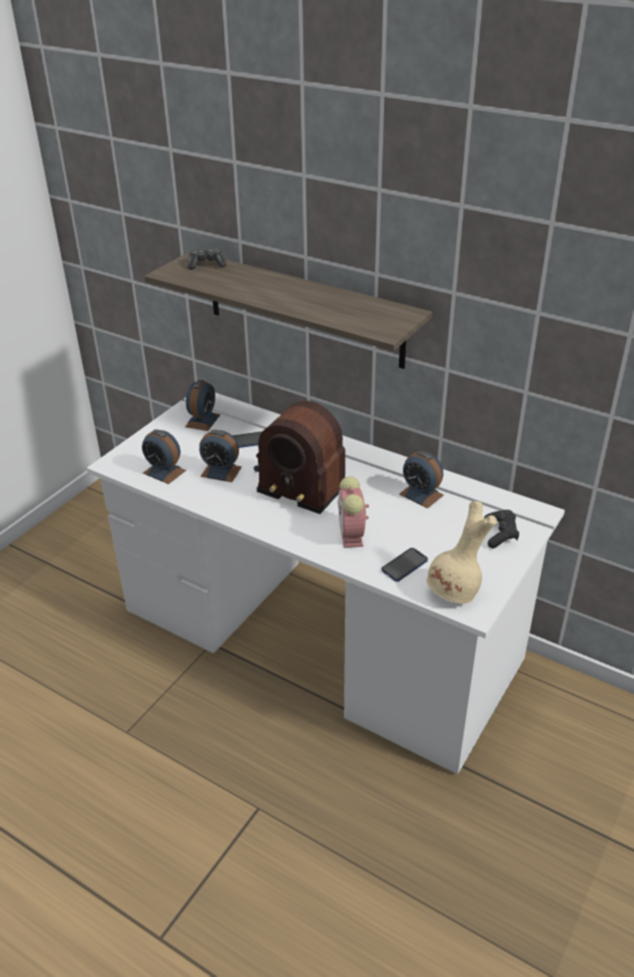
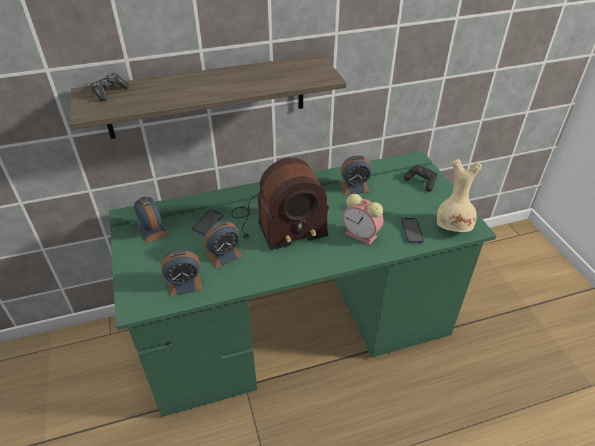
camera: 50 degrees left, 5 degrees up
white desk [87,393,565,774] -> green desk [109,151,496,417]

